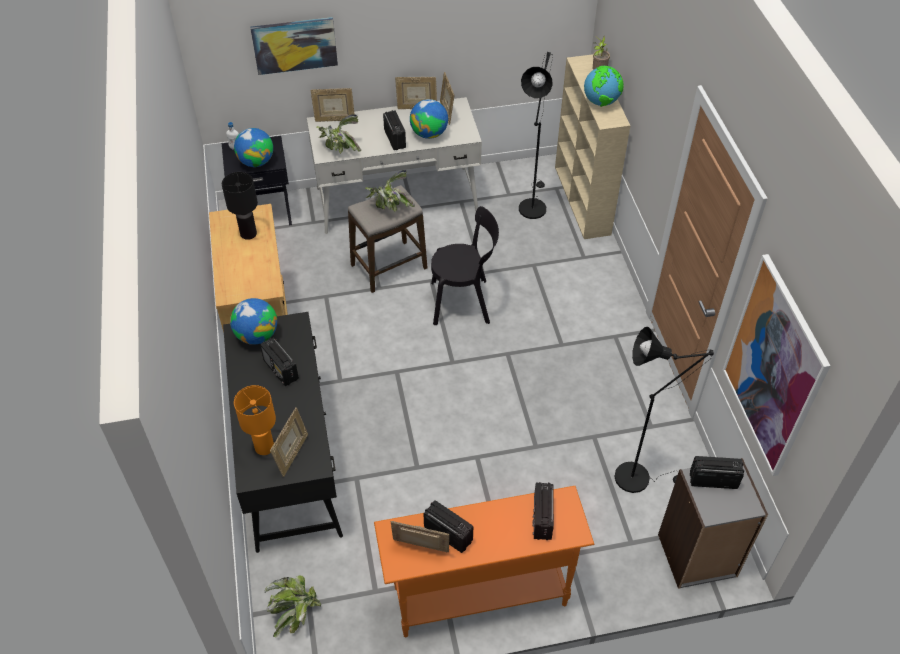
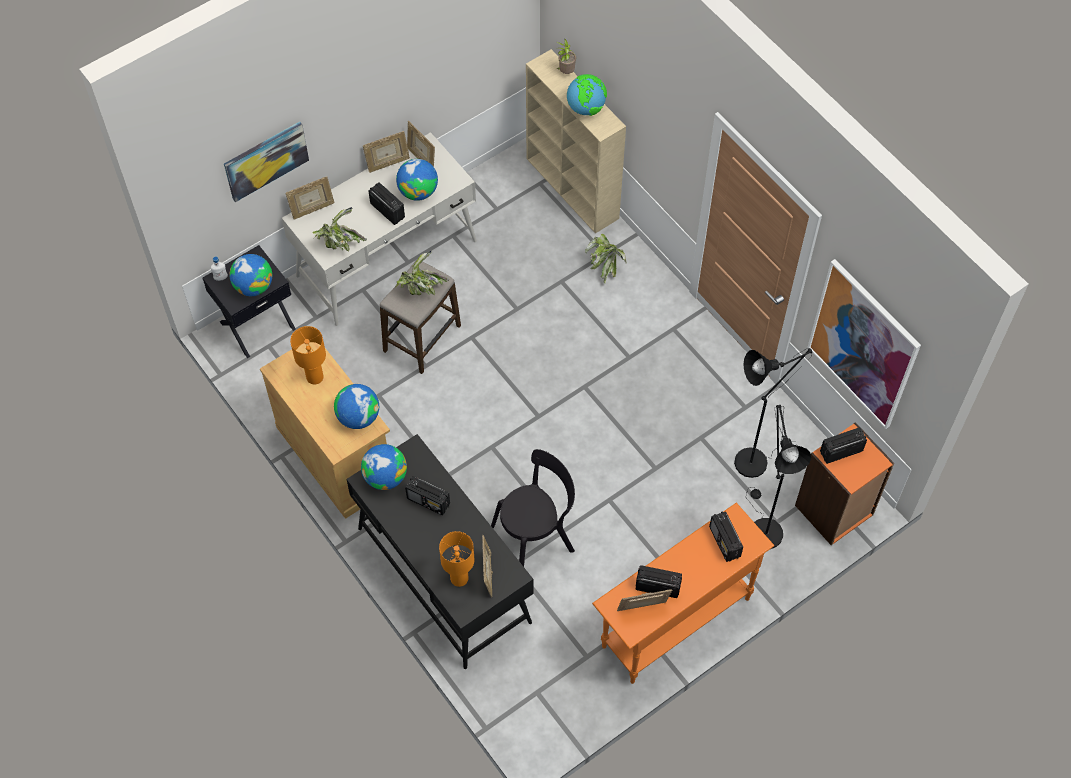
camera: 25 degrees left, 10 degrees up
black table lamp [222,172,258,240] -> orange table lamp [290,326,326,384]
potted plant [265,575,321,637] -> potted plant moved to [585,234,626,283]
black chair [431,206,499,325] -> black chair moved to [491,449,575,567]
black floor lamp [519,52,553,219] -> black floor lamp moved to [746,405,811,549]
grey bookcase [658,458,768,589] -> orange bookcase [795,422,894,545]
none -> globe [334,384,379,429]

